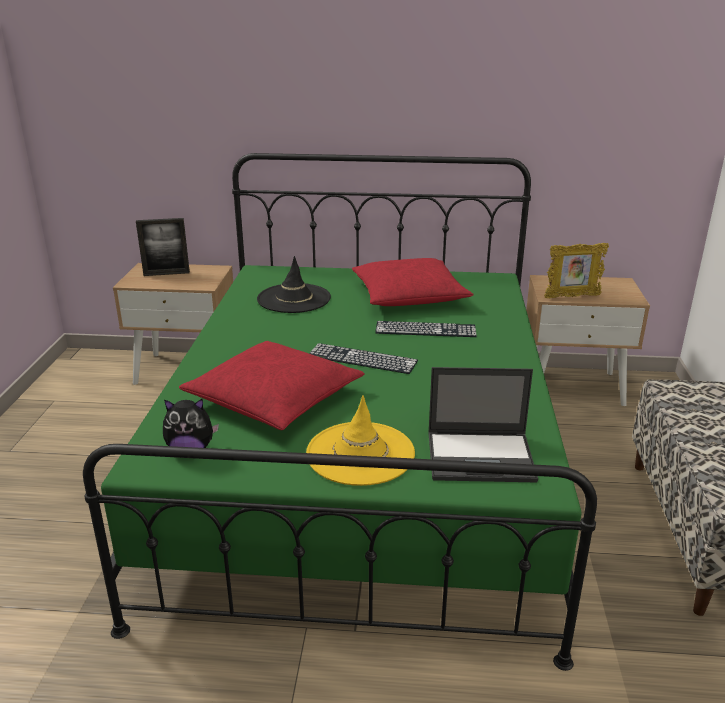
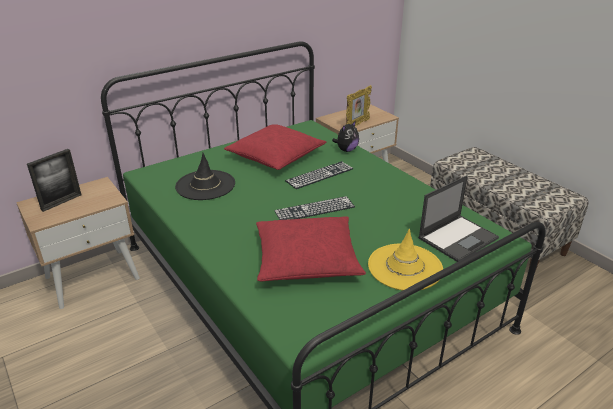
camera: 40 degrees left, 5 degrees up
plush toy [163,399,219,448] -> plush toy moved to [332,121,359,152]

